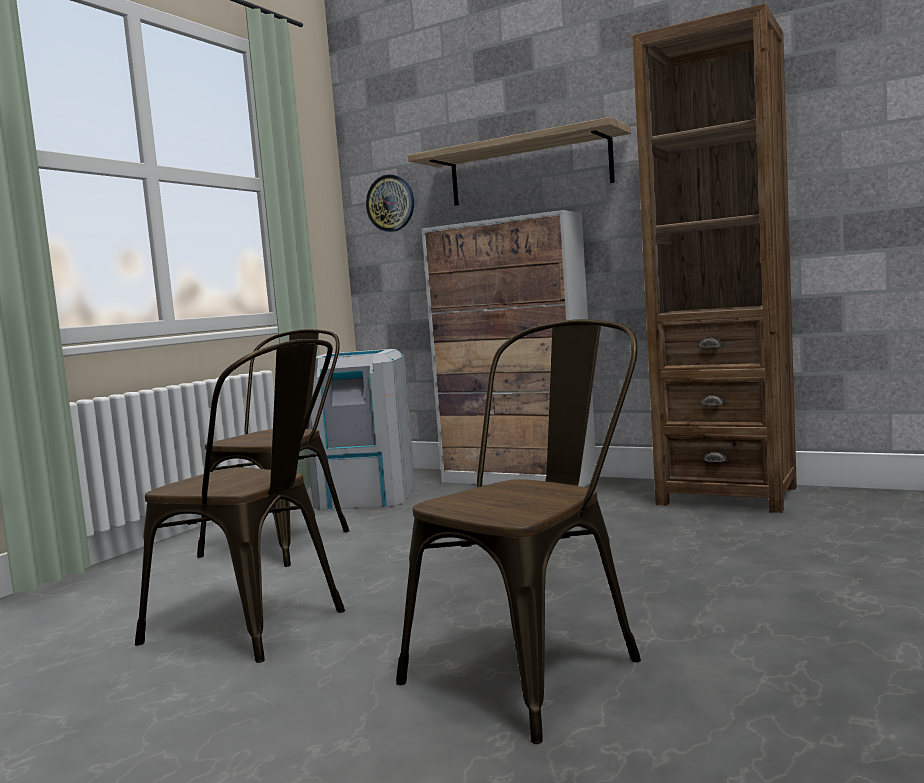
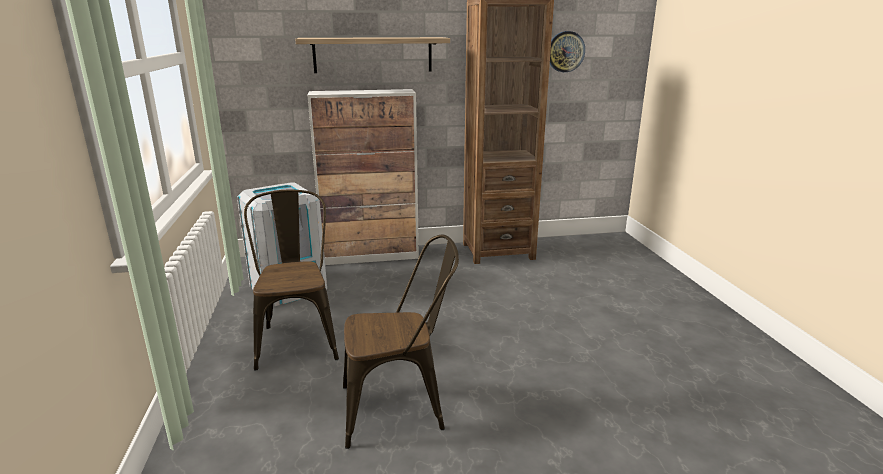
camera: 40 degrees left, 15 degrees up
wall clock [366,174,414,232] -> wall clock moved to [550,31,585,72]
brown chair [396,319,641,744] -> none

